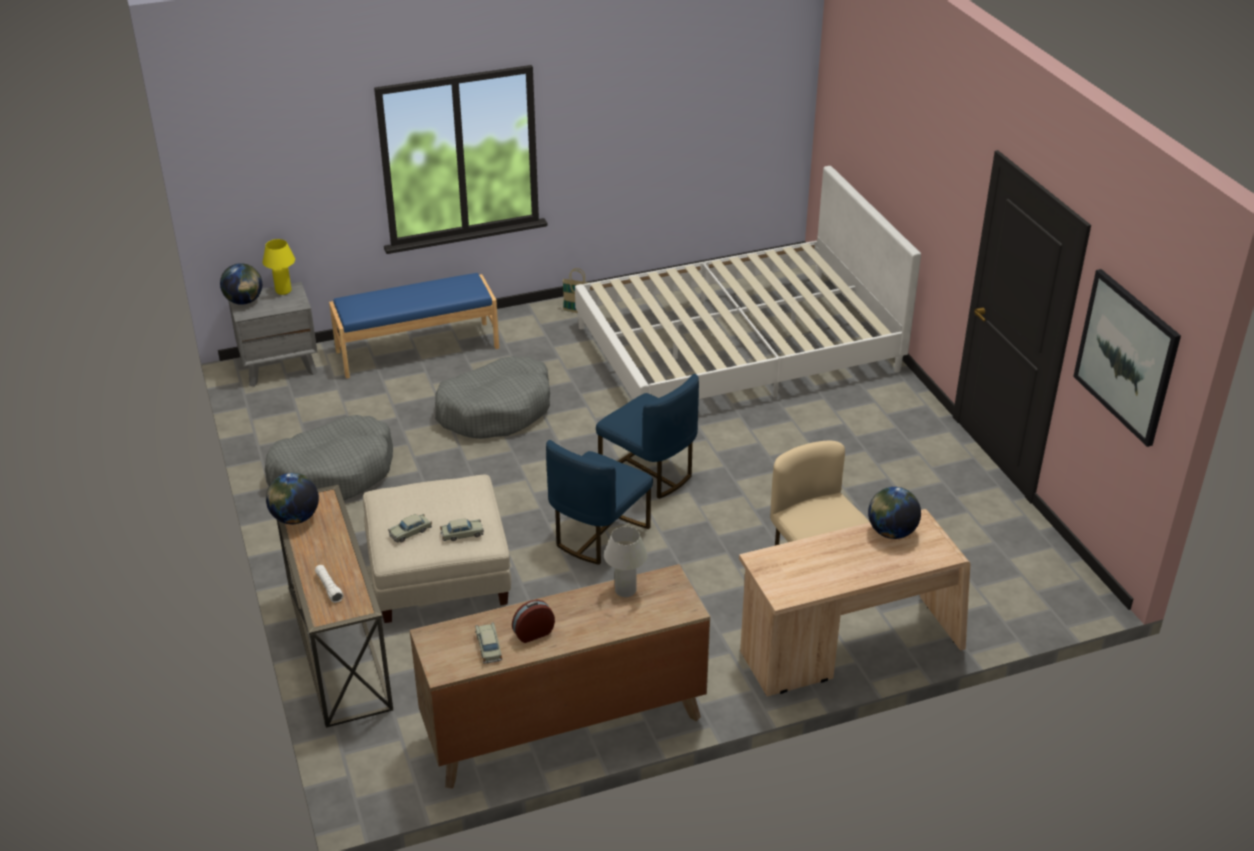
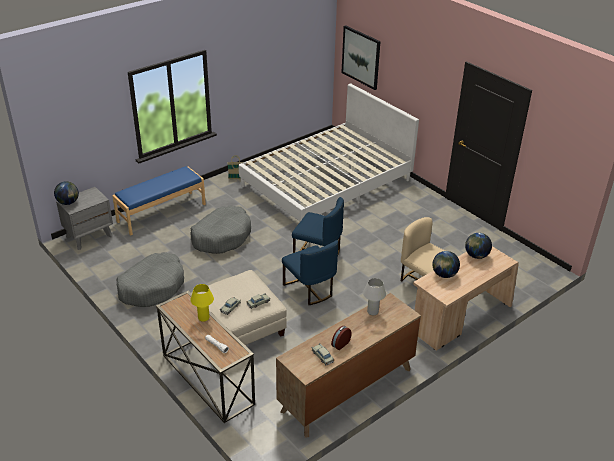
camera: 20 degrees left, 0 degrees up
yellow table lamp [263,239,295,295] -> yellow table lamp moved to [190,284,214,322]
globe [266,473,319,524] -> globe moved to [432,251,460,278]
blue chair [546,440,653,565] -> blue chair turned 45 degrees counterclockwise [282,240,338,305]
picture [1073,269,1181,447] -> picture moved to [341,25,381,90]

